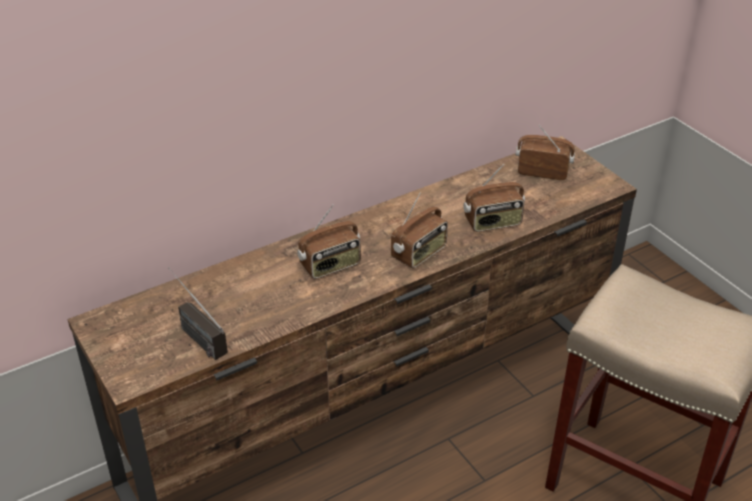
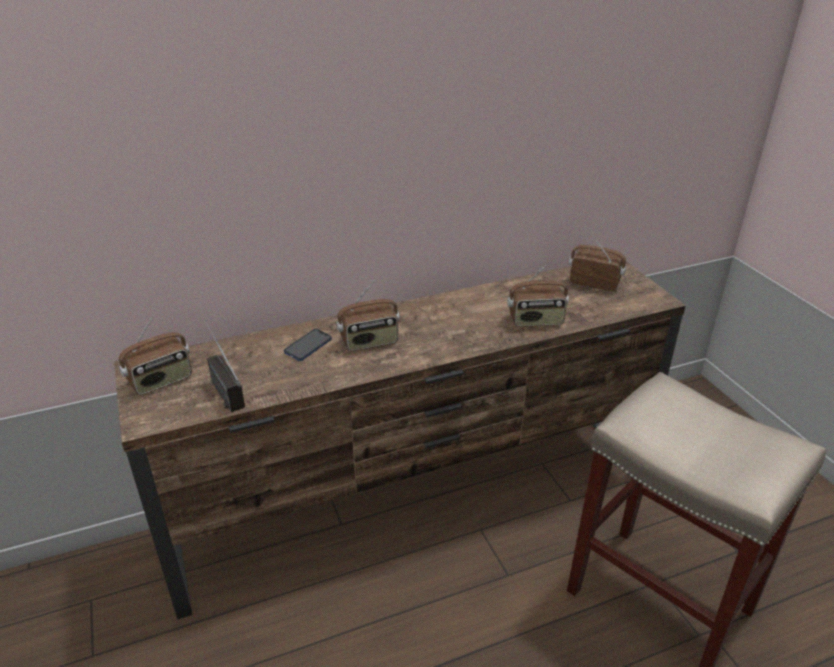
camera: 10 degrees right, 5 degrees down
radio [391,193,448,269] -> radio moved to [119,315,192,395]
none -> phone [284,329,332,361]

